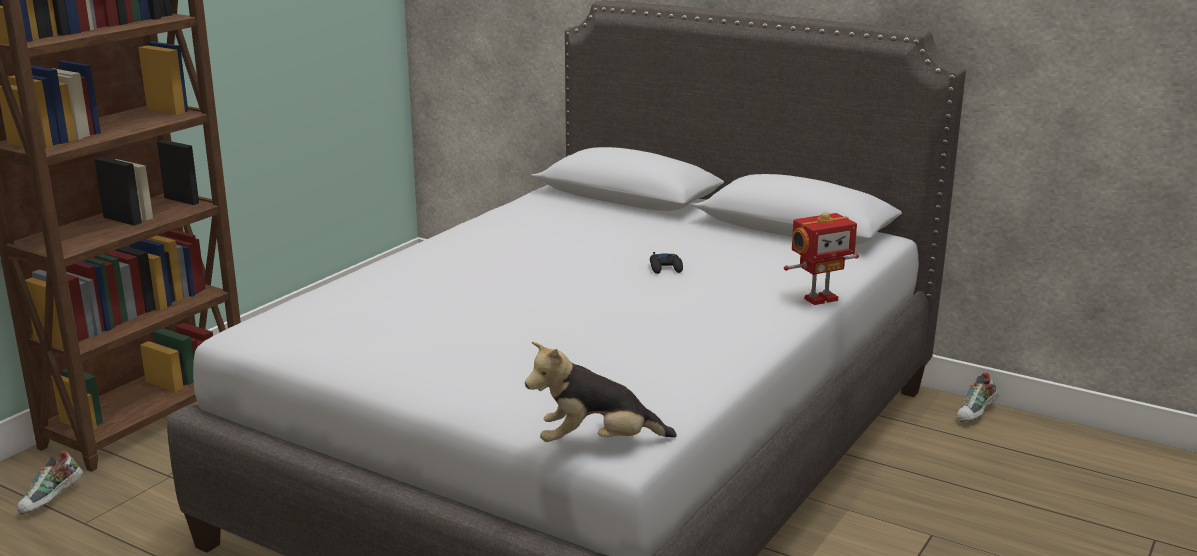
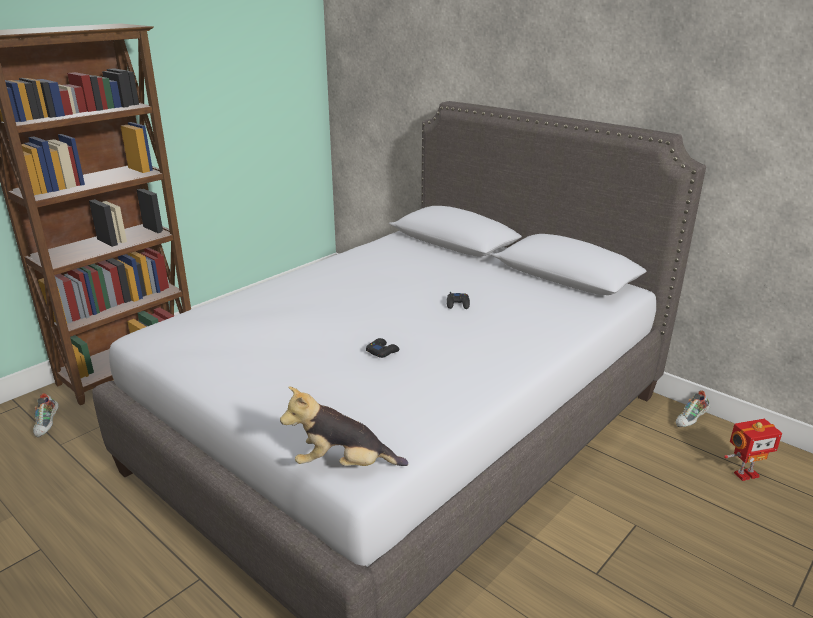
camera: 10 degrees right, 5 degrees up
shoe [17,451,83,515] -> shoe turned 45 degrees counterclockwise [33,393,59,438]
toy robot [784,212,859,305] -> toy robot moved to [724,419,782,481]
none -> black game controller [366,338,399,358]

